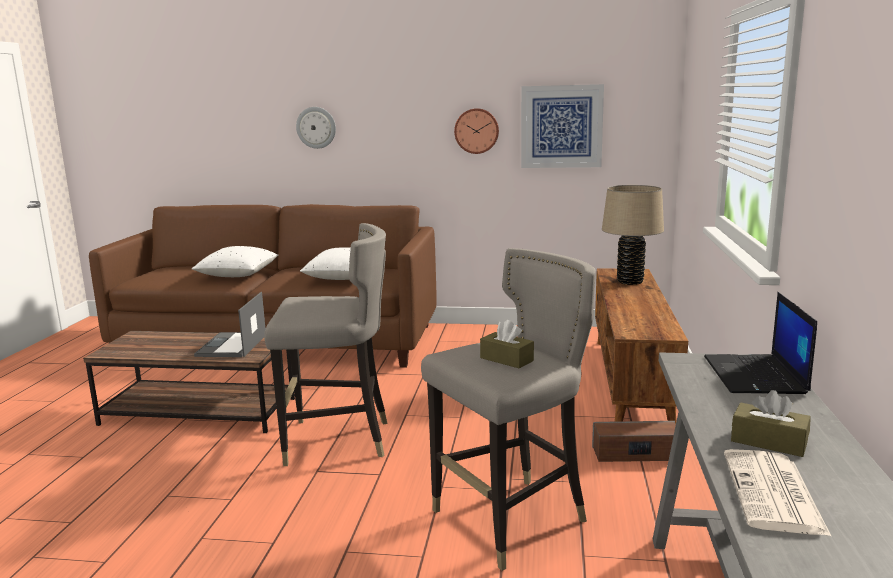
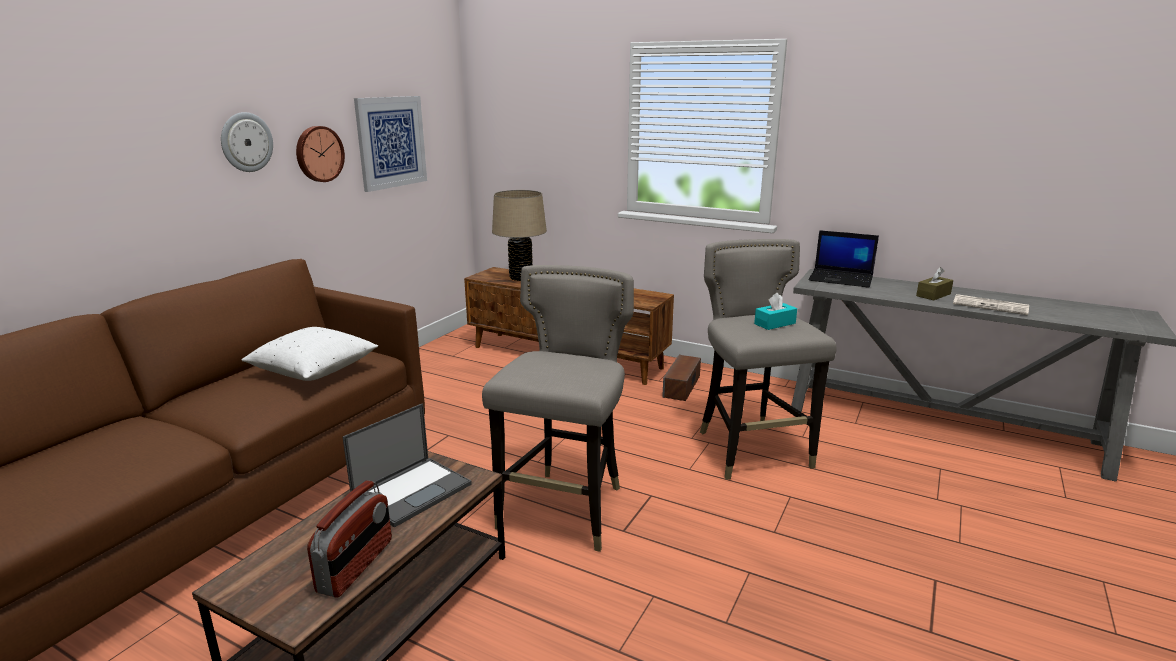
camera: 70 degrees left, 5 degrees up
white pillow [192,246,278,277] -> none
laptop [194,292,266,357] -> laptop turned 75 degrees counterclockwise [343,403,472,528]
wall clock [296,107,336,149] -> wall clock moved to [221,112,273,172]
brown tissue box [480,320,534,368] -> turquoise tissue box [754,293,797,330]
none -> radio [307,480,392,597]

